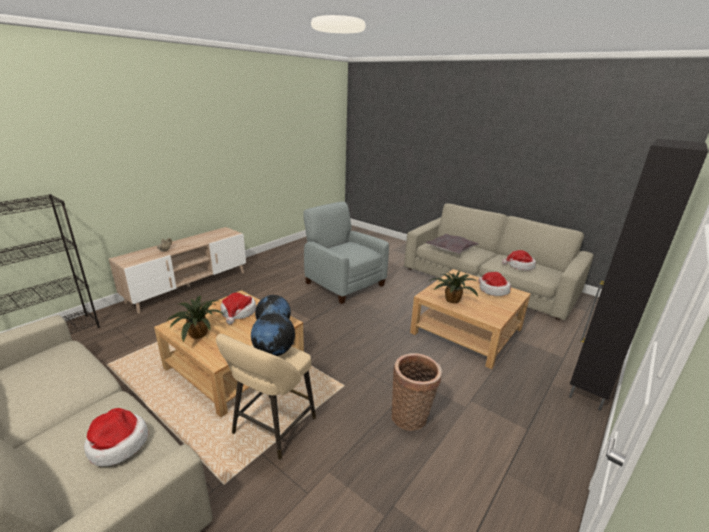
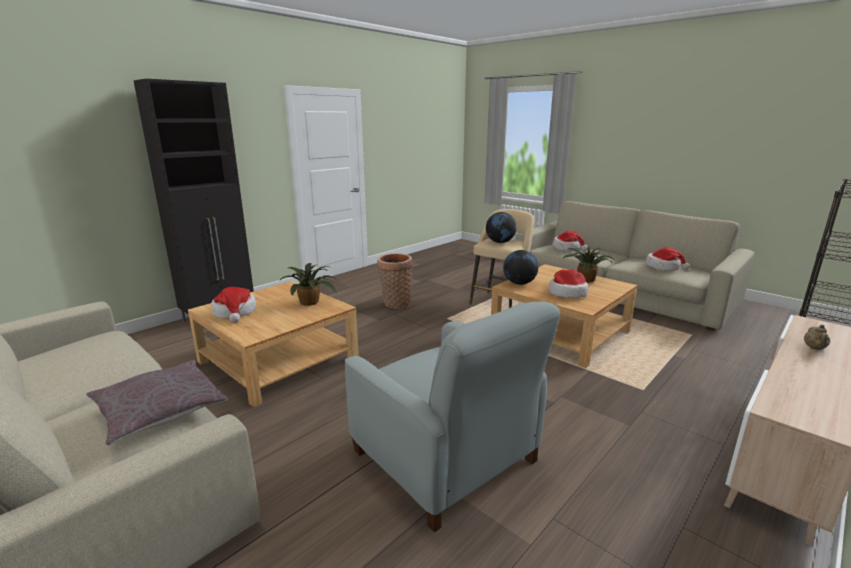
camera: 175 degrees left, 5 degrees down
hat [502,250,536,271] -> hat moved to [645,247,690,271]

